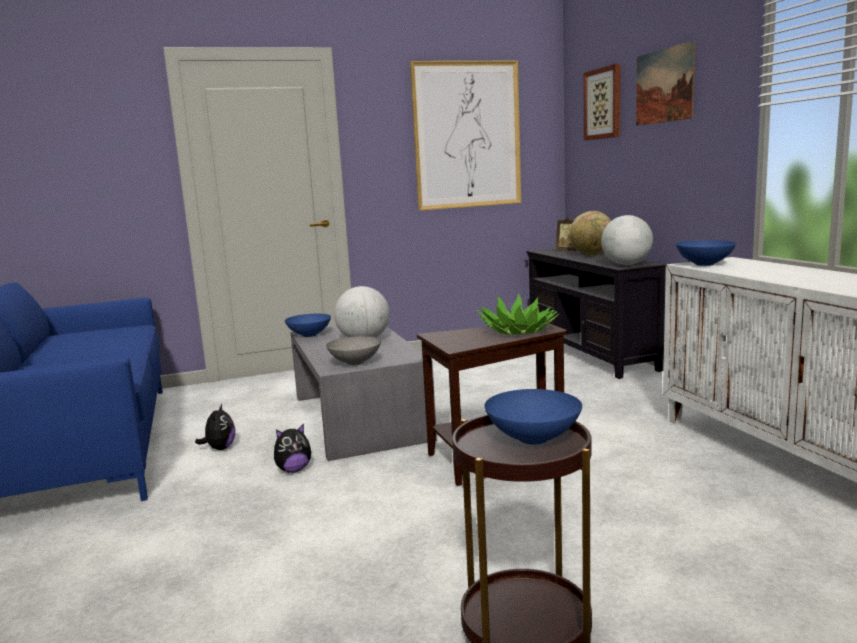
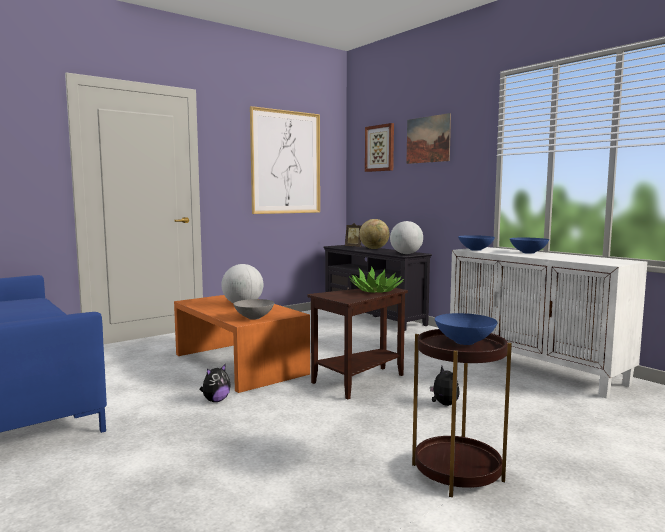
camera: 20 degrees left, 5 degrees down
plush toy [195,404,235,450] -> plush toy moved to [430,366,460,406]
blue bowl [285,314,331,337] -> blue bowl moved to [510,238,549,254]
grey coffee table [291,326,437,461] -> orange coffee table [174,295,310,393]

